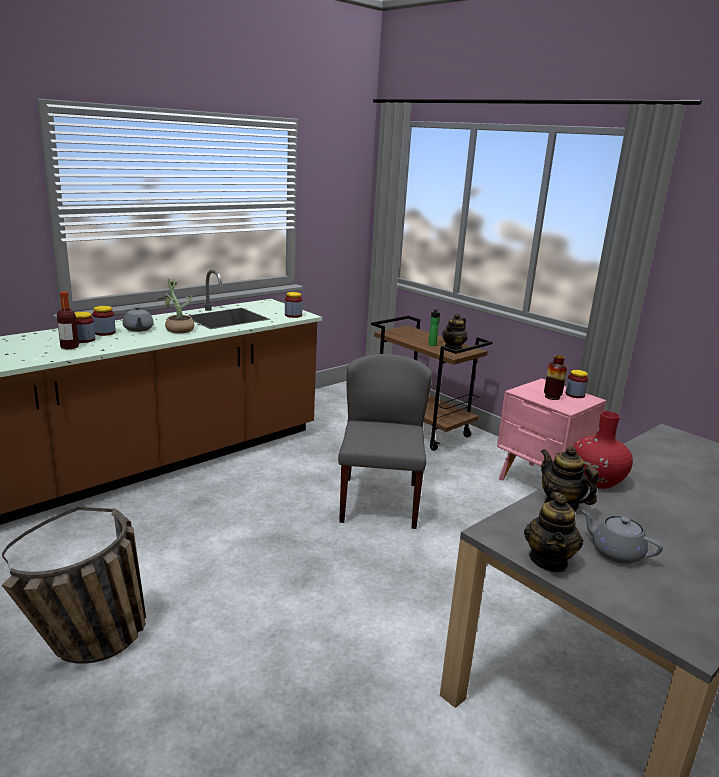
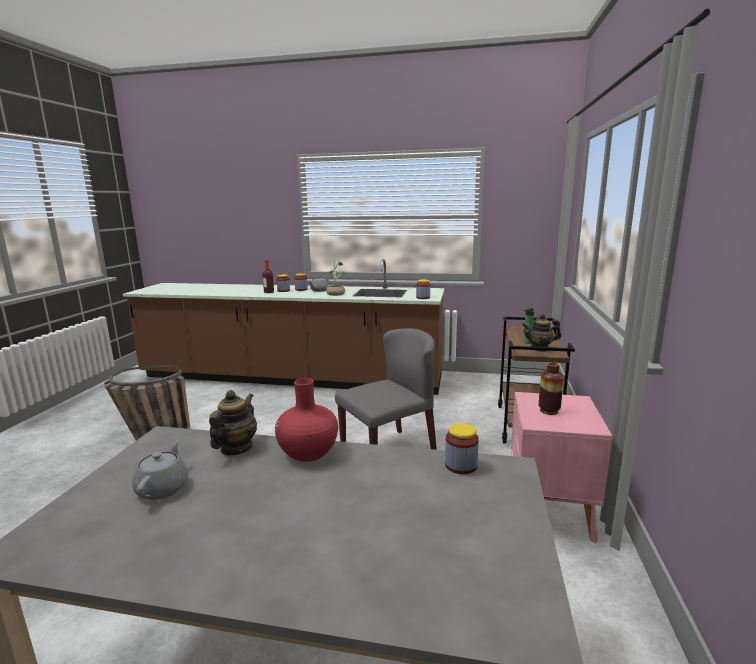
camera: 55 degrees right, 5 degrees down
teapot [524,492,583,572] -> none
jar [566,370,588,398] -> jar moved to [445,423,479,474]

